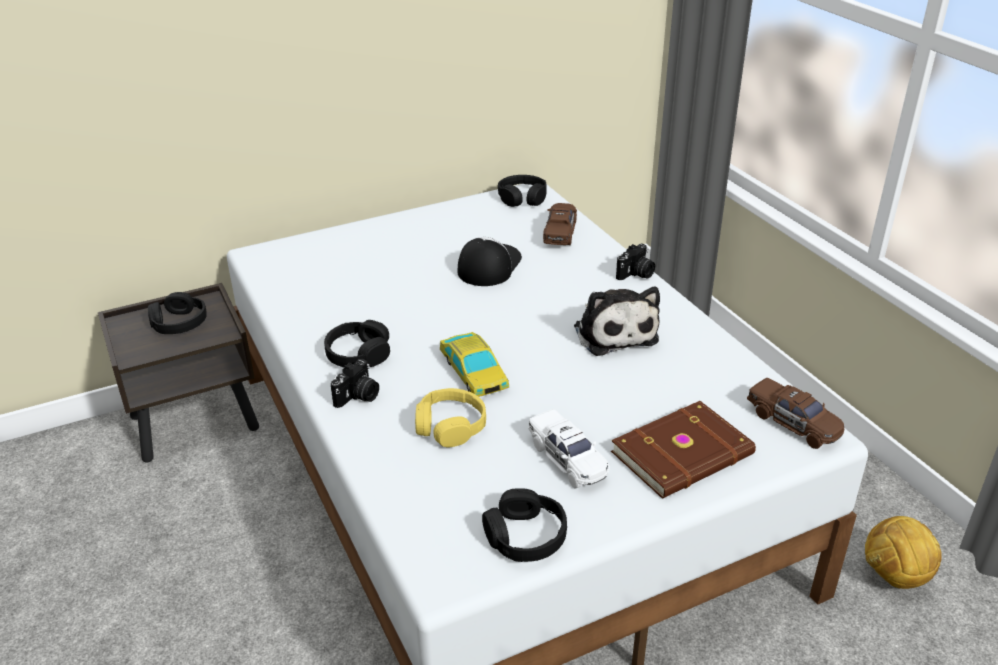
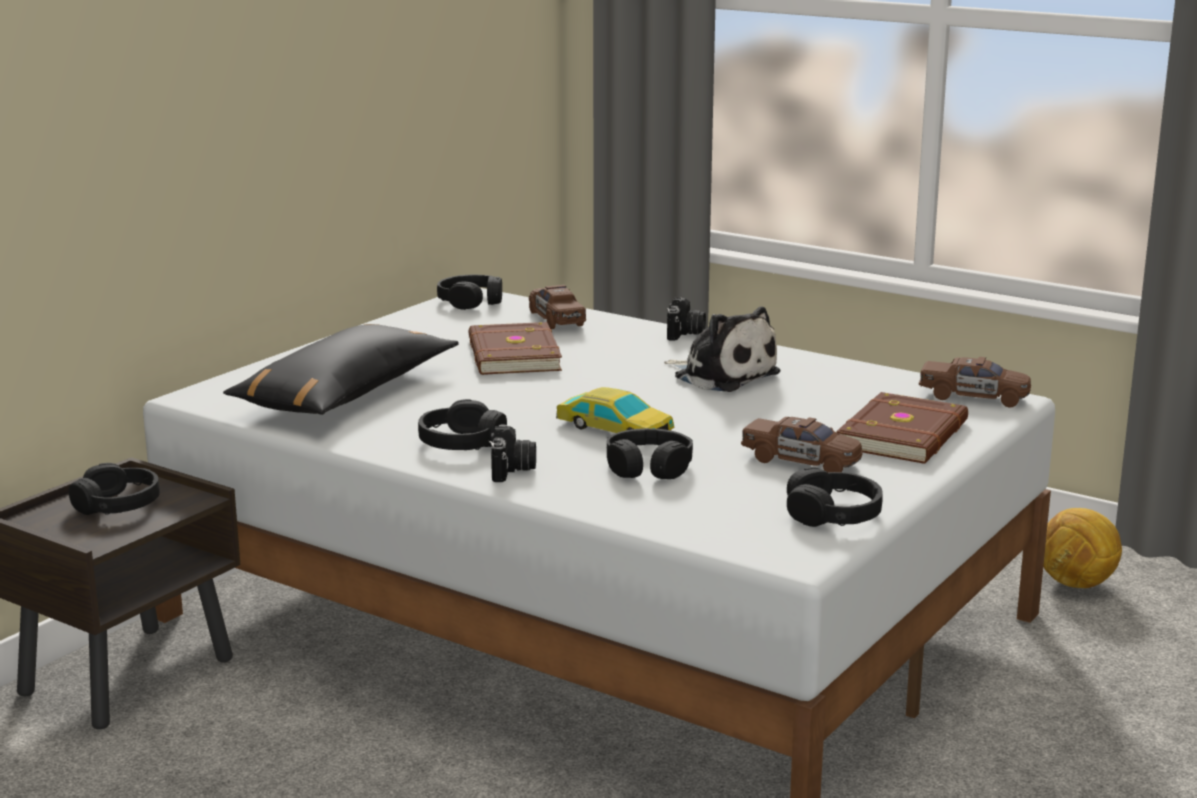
camera: 30 degrees left, 15 degrees down
yellow headphones [415,388,486,447] -> black headphones [607,428,693,479]
cap [458,237,522,286] -> brown book [469,322,562,375]
white toy car [528,409,609,489] -> brown toy car [741,417,863,472]
none -> black pillow [223,324,459,415]

